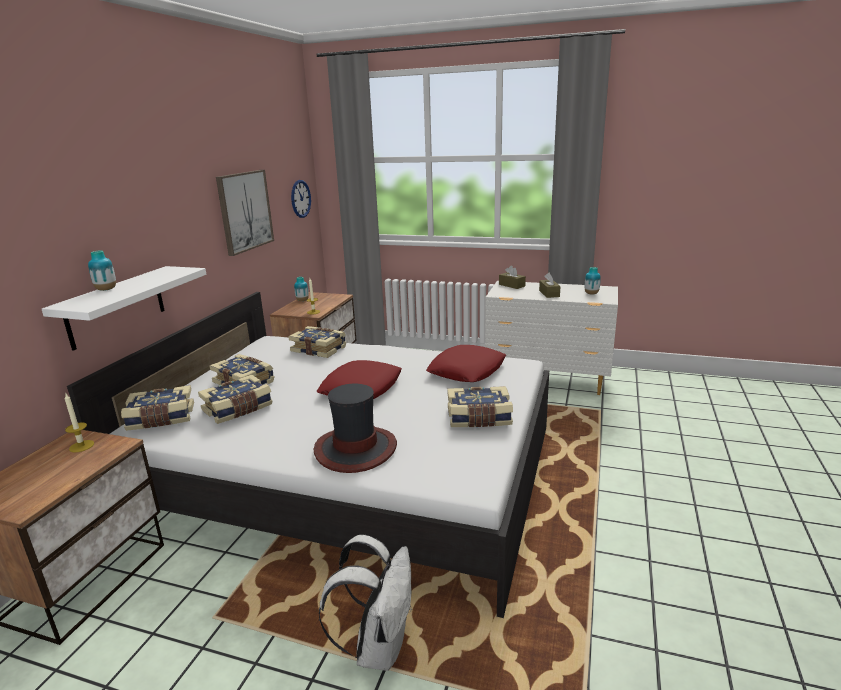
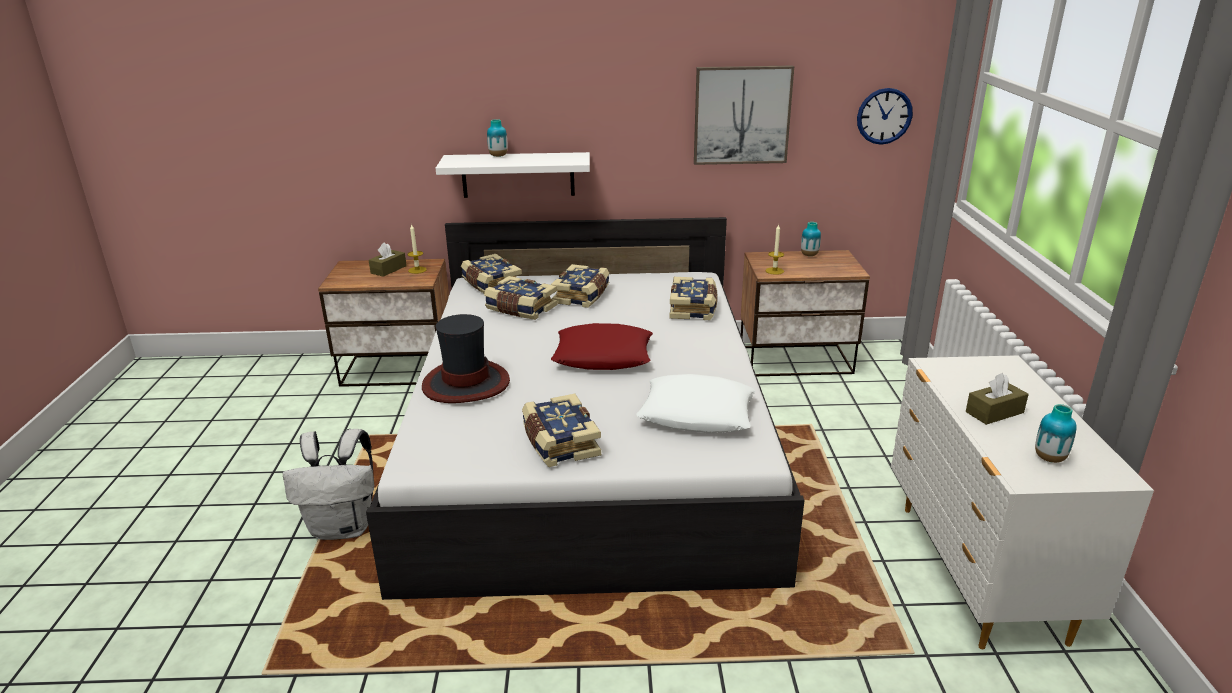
camera: 70 degrees right, 5 degrees up
red pillow [426,345,506,382] -> white pillow [636,374,755,433]
brown tissue box [499,266,526,289] -> brown tissue box moved to [369,242,407,277]

